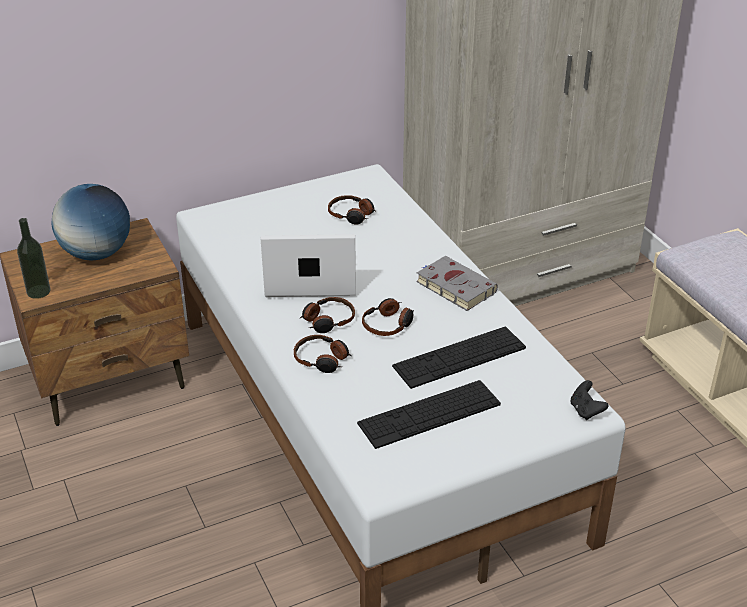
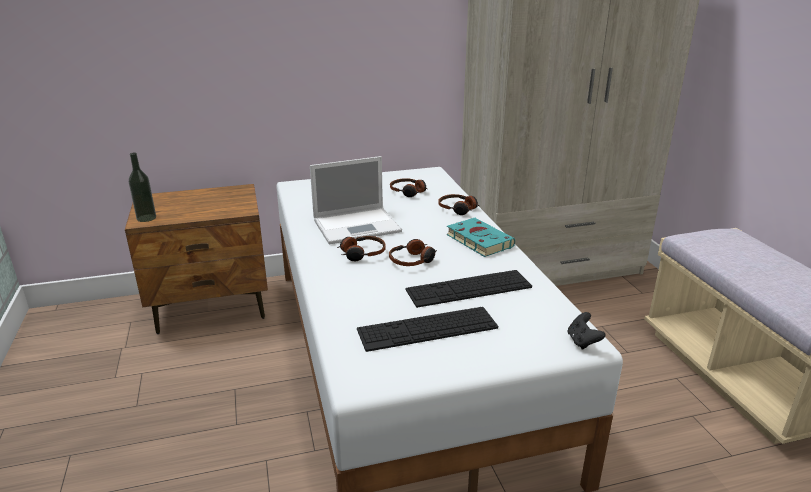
camera: 10 degrees right, 10 degrees down
globe [51,184,130,261] -> none
laptop [261,234,356,297] -> laptop turned 150 degrees clockwise [310,156,402,244]
headphones [294,335,351,373] -> headphones moved to [438,194,479,215]
grey book [416,256,498,311] -> turquoise book [446,218,515,257]

